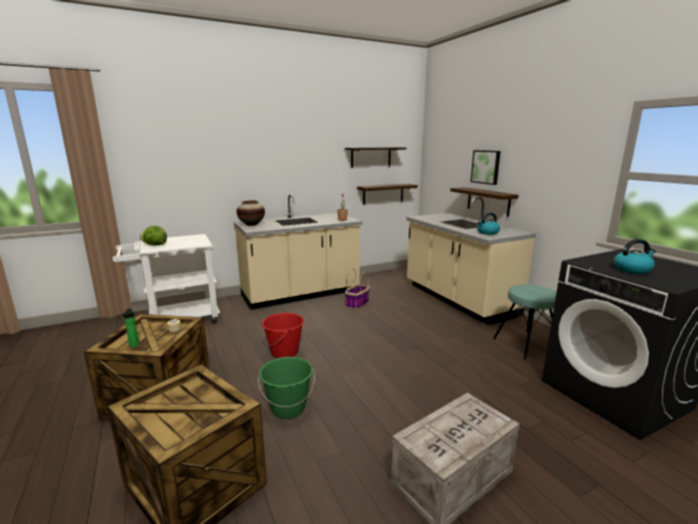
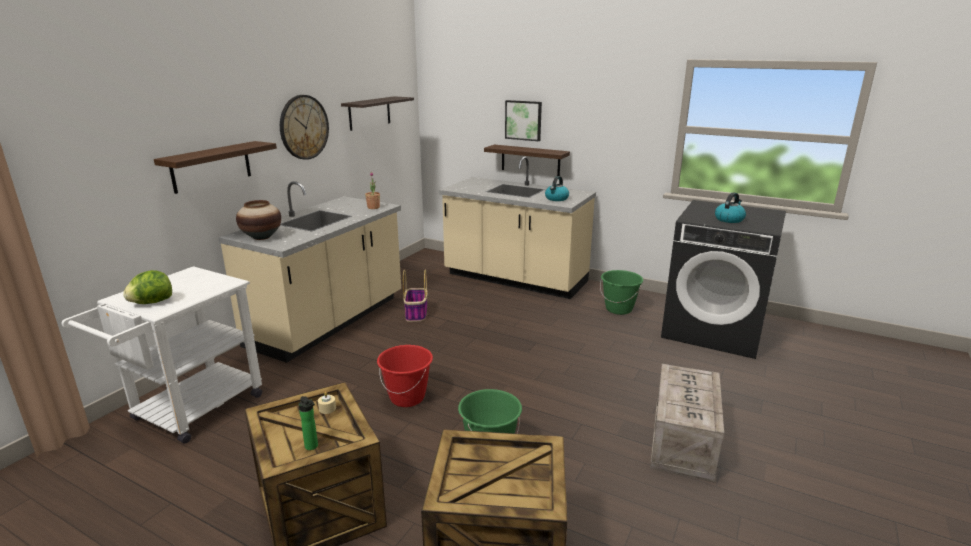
camera: 35 degrees left, 5 degrees up
shelf [357,184,418,205] -> shelf moved to [154,141,277,194]
turquoise stool [493,284,557,360] -> green bucket [600,270,643,315]
none -> wall clock [280,95,329,160]

